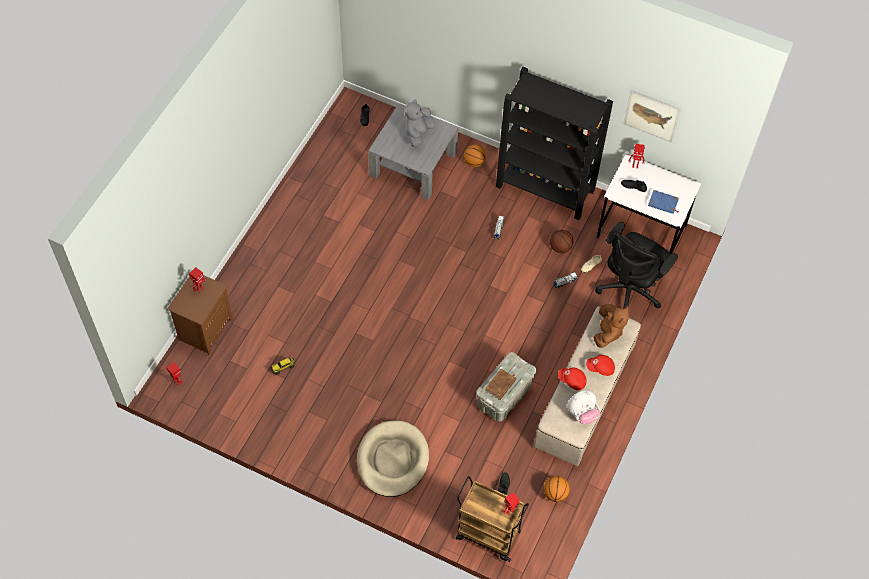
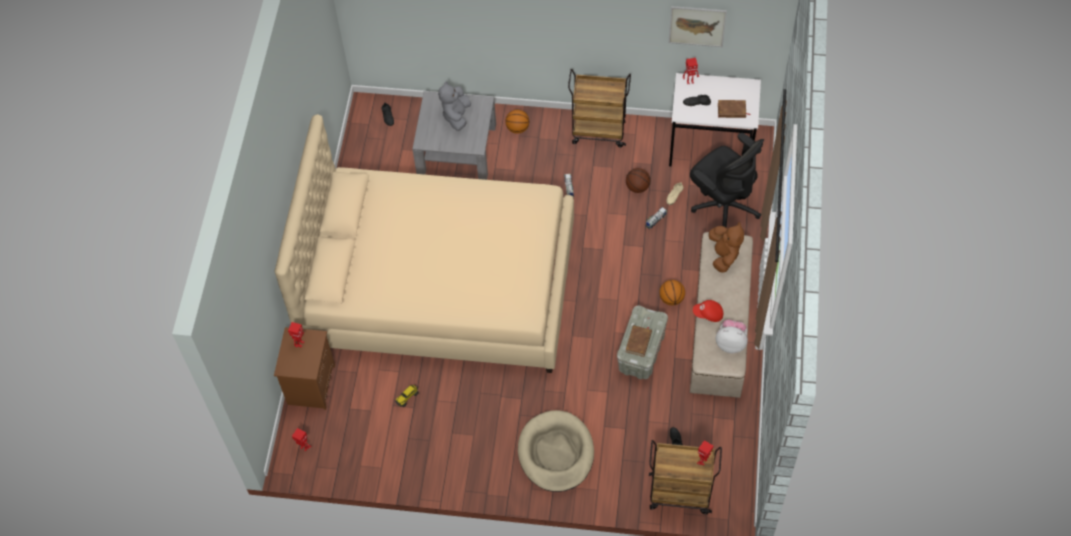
camera: 15 degrees left, 0 degrees up
black bookcase [496,67,613,220] -> brown cart [568,69,631,148]
basketball [544,476,570,502] -> basketball moved to [659,280,685,306]
plush toy [567,390,600,425] -> plush toy turned 120 degrees counterclockwise [716,319,748,353]
red cap [586,355,615,376] -> none
black office chair [595,222,678,308] -> black office chair turned 60 degrees counterclockwise [690,133,764,227]
blue book [648,190,679,214] -> brown book [718,100,750,118]
none -> beige bed [274,114,574,373]

